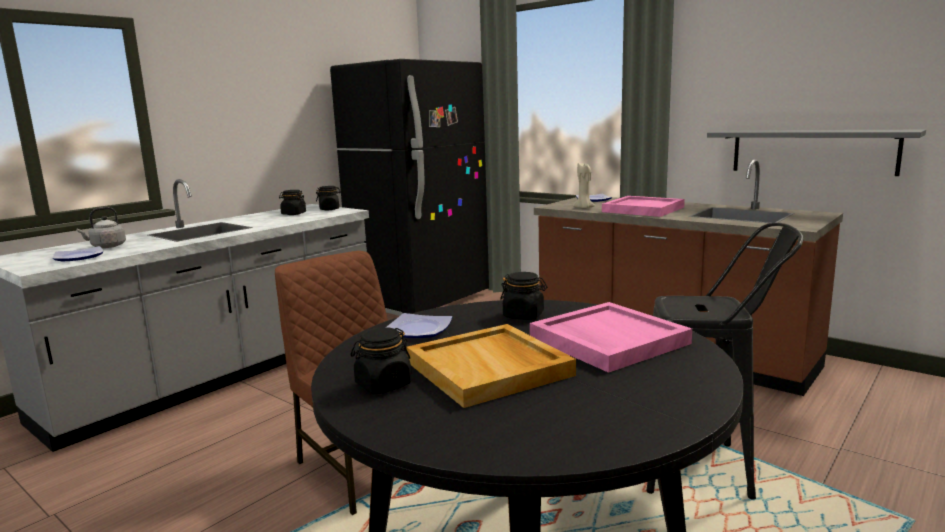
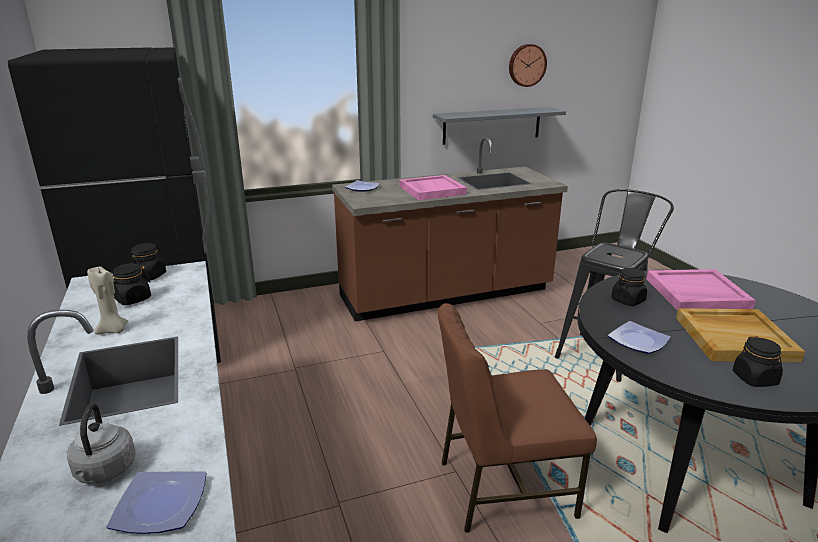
camera: 60 degrees left, 10 degrees up
beige candle [573,162,595,209] -> beige candle moved to [87,266,128,334]
none -> wall clock [509,44,547,87]

